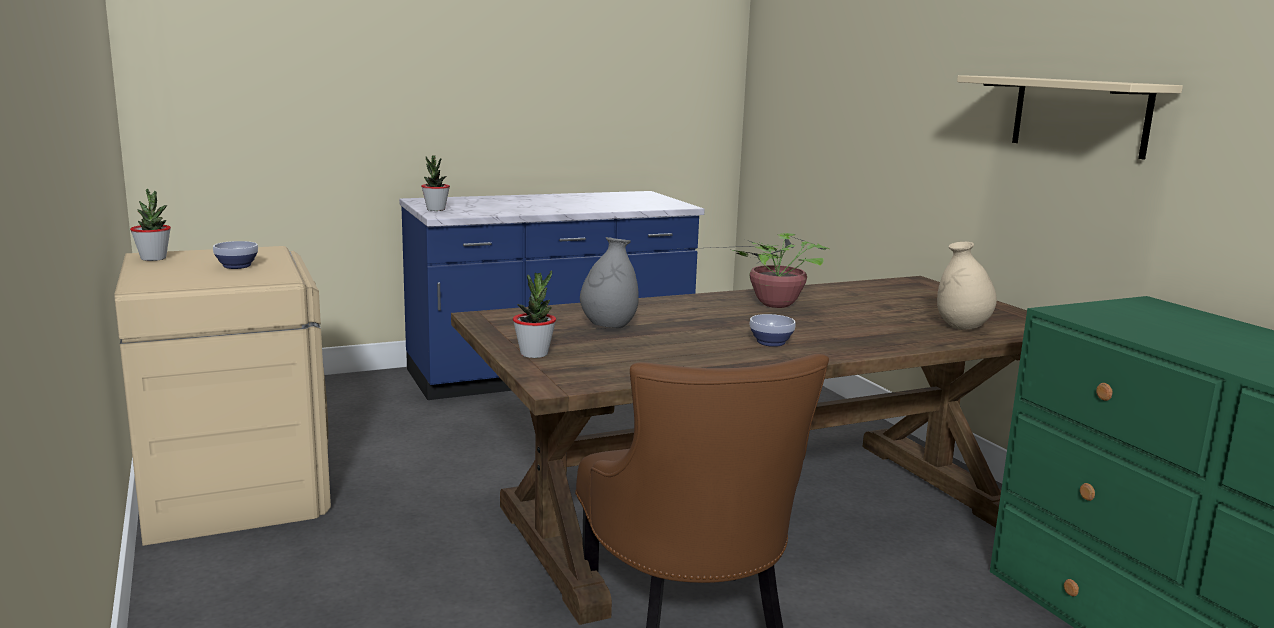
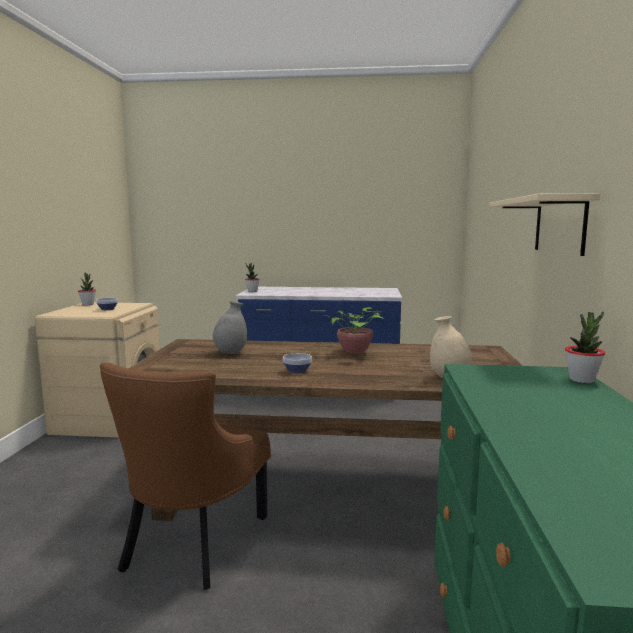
camera: 30 degrees right, 5 degrees down
potted plant [513,270,556,358] -> potted plant moved to [565,312,605,383]

